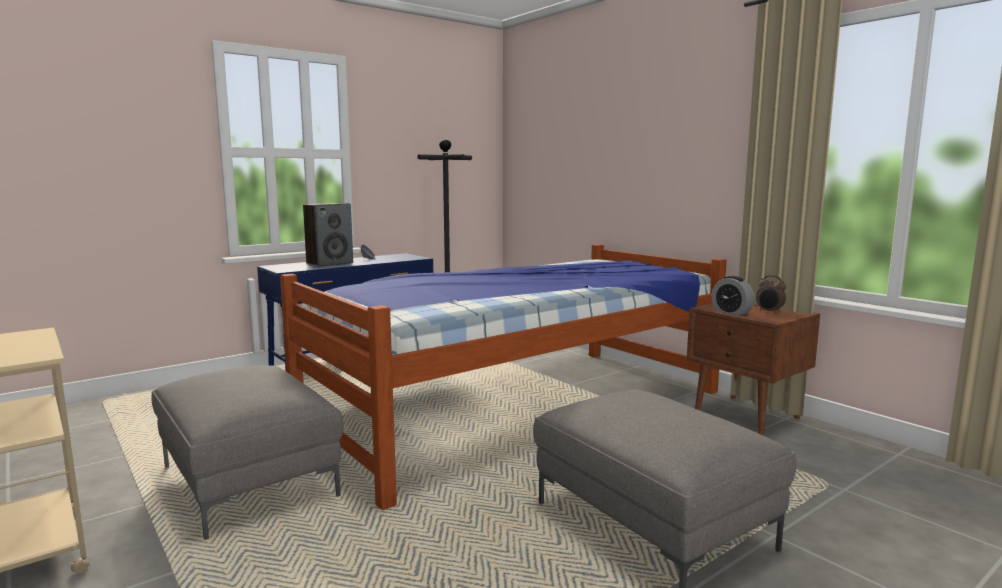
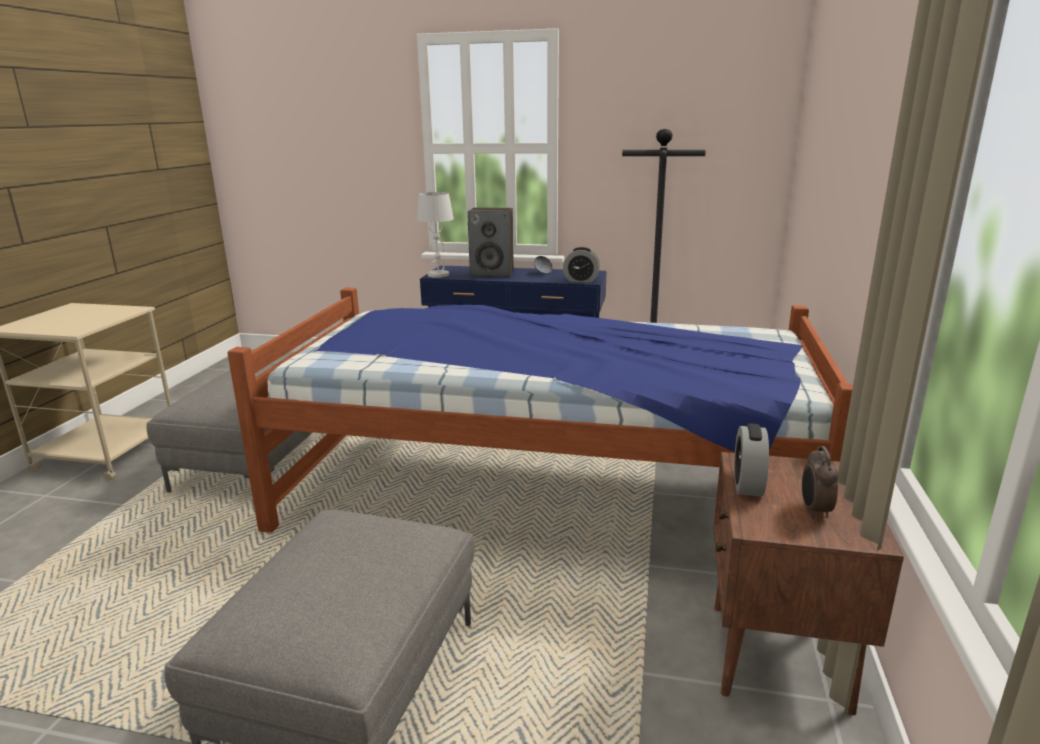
camera: 50 degrees right, 10 degrees up
none -> white table lamp [417,192,454,278]
none -> alarm clock [563,247,600,282]

